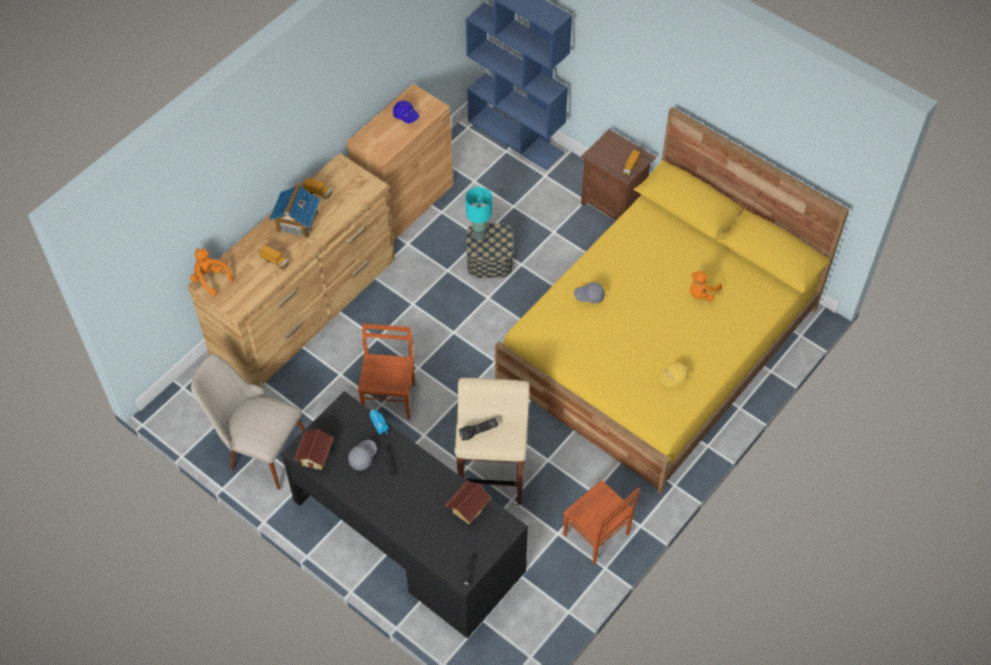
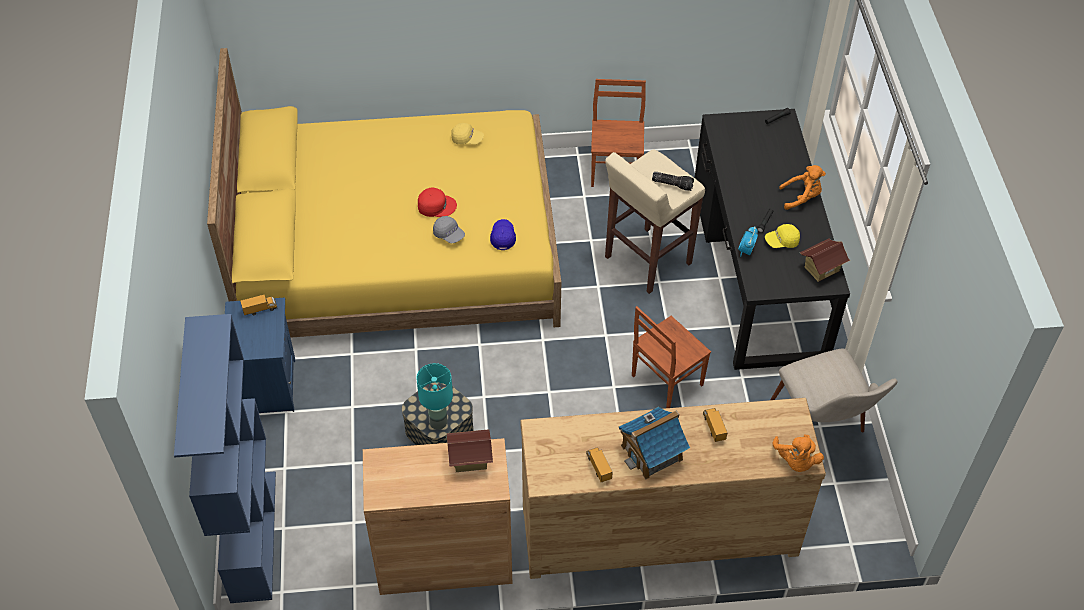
camera: 135 degrees left, 5 degrees down
grey cap [348,440,377,470] -> yellow cap [765,224,800,248]
blue cap [393,100,420,124] -> blue cap moved to [490,219,516,250]
toy house [445,480,492,524] -> toy house moved to [447,429,493,472]
brown nightstand [581,129,656,220] -> blue nightstand [225,298,295,413]
orange plush toy [690,271,722,301] -> orange plush toy moved to [779,165,826,210]
none -> red cap [418,188,457,217]

